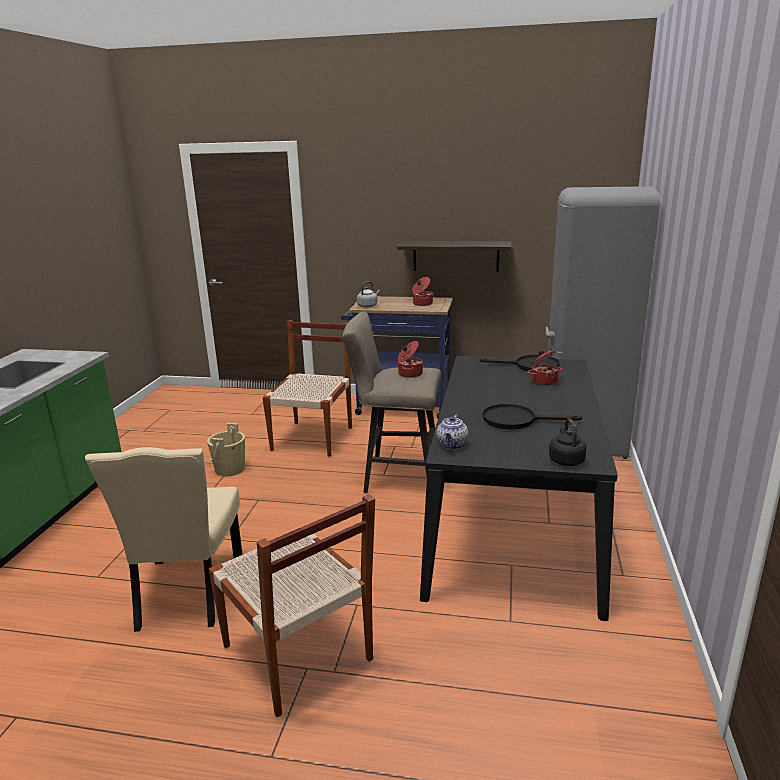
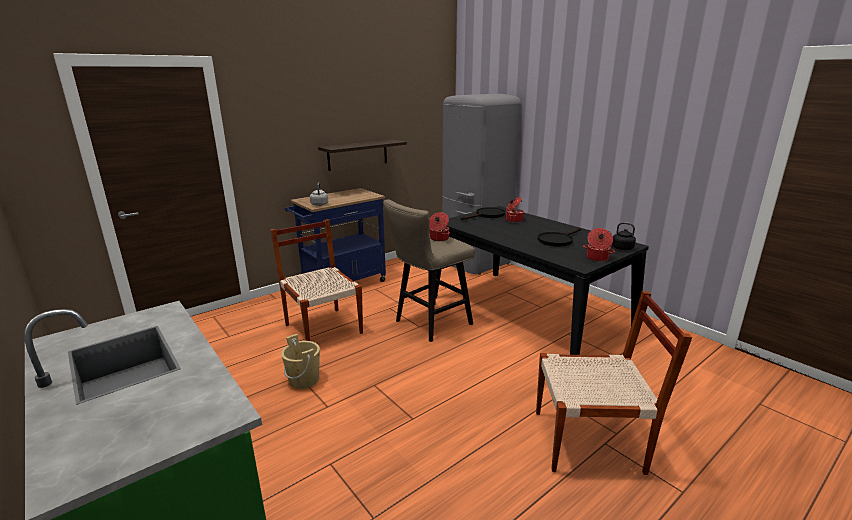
camera: 50 degrees left, 0 degrees up
beige chair [85,447,243,632] -> none
cooking pot [412,277,434,306] -> cooking pot moved to [583,228,615,261]
teapot [436,414,469,450] -> none

